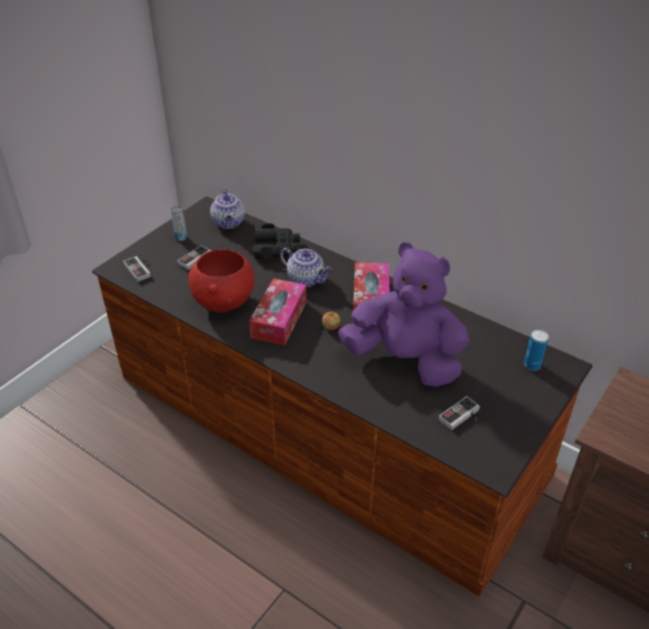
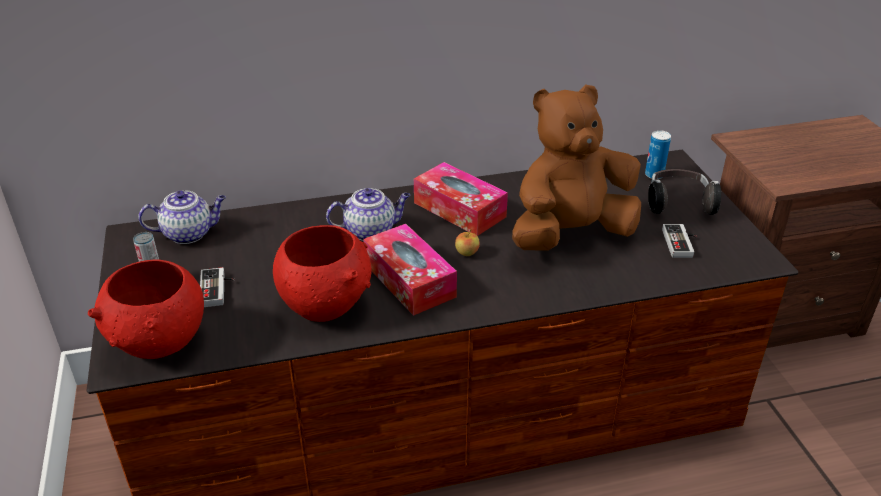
camera: 50 degrees left, 5 degrees down
game controller [123,256,151,282] -> red bowl [88,260,204,359]
teapot [210,188,245,229] -> teapot turned 45 degrees counterclockwise [138,190,226,244]
black binoculars [254,223,300,259] -> none
purple plush toy [338,242,469,387] -> brown plush toy [512,84,641,251]
none -> headphones [648,169,721,215]

